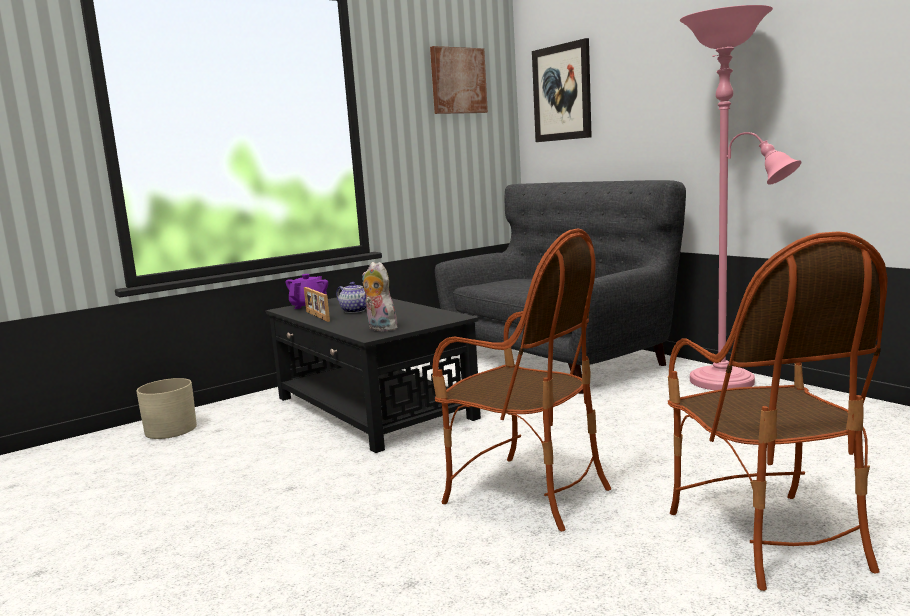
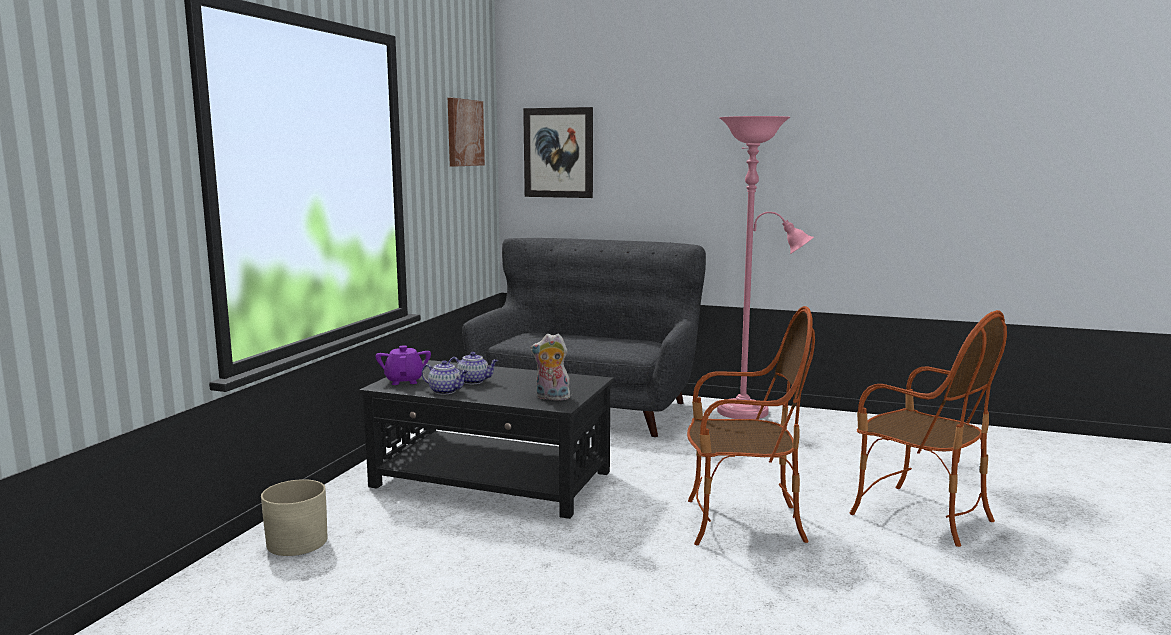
camera: 35 degrees left, 0 degrees up
picture frame [304,287,330,322] -> teapot [422,360,468,395]

